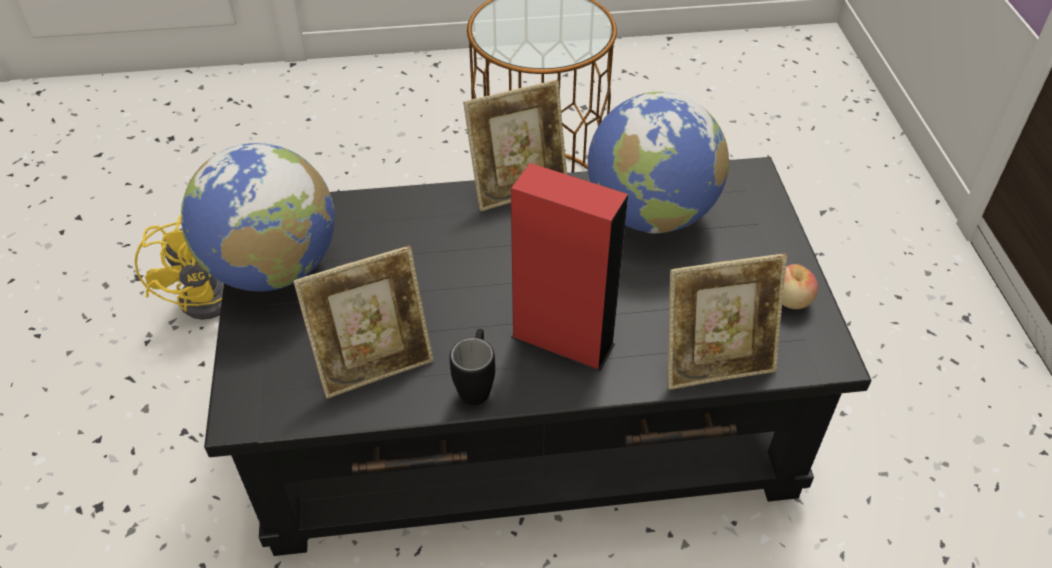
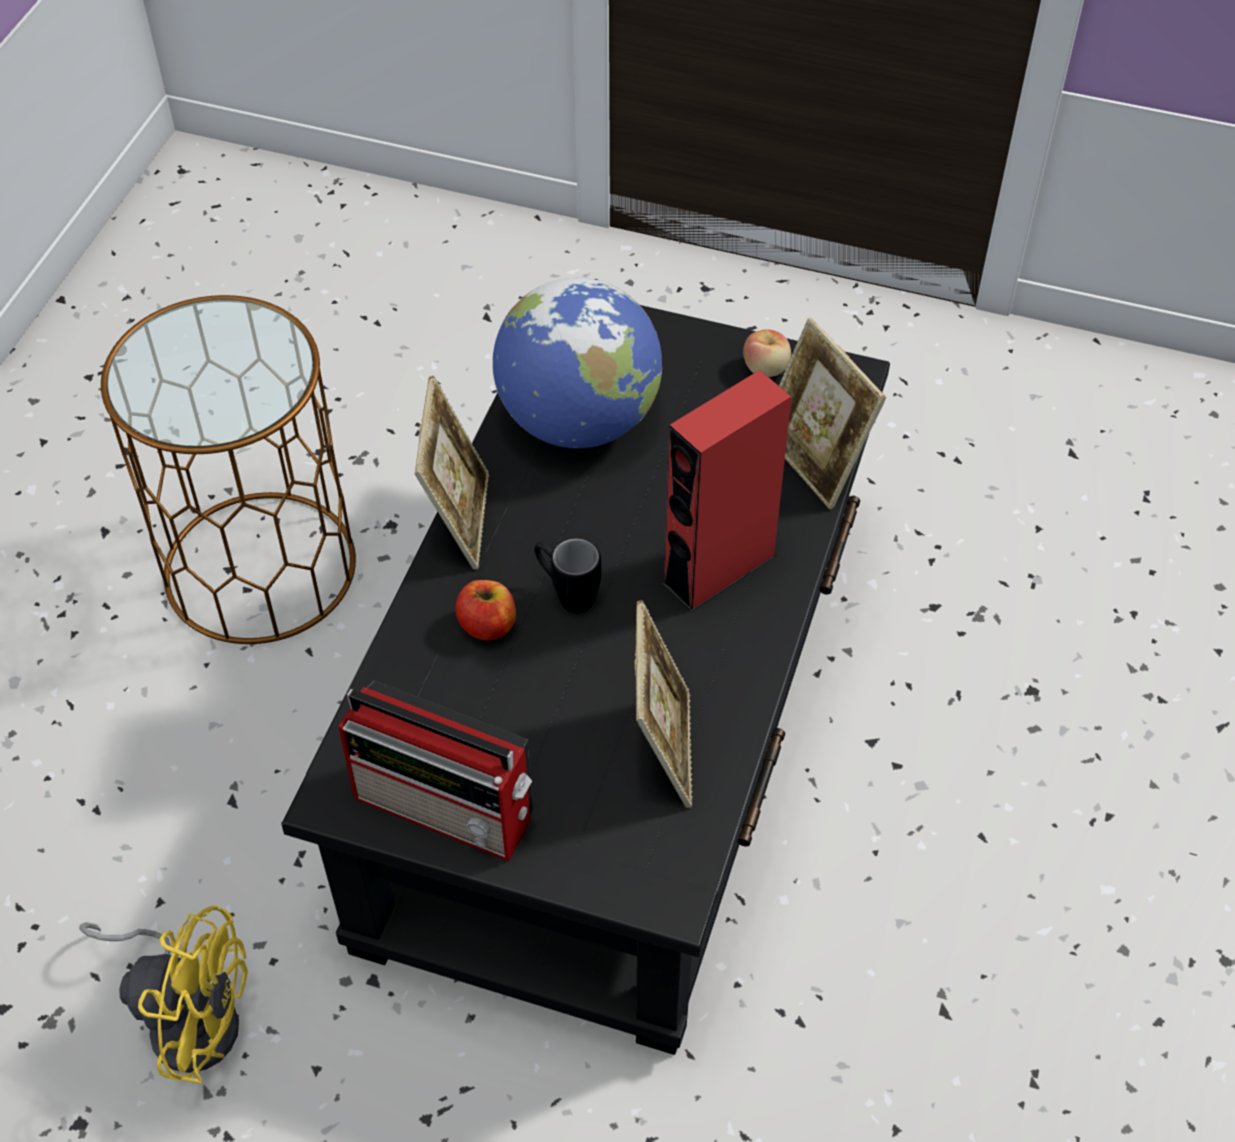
camera: 65 degrees left, 5 degrees up
globe [181,143,335,291] -> radio [339,681,533,861]
black mug [449,329,495,405] -> black mug moved to [534,538,601,614]
picture frame [667,253,787,390] -> picture frame turned 135 degrees clockwise [779,318,886,510]
none -> apple [456,580,516,641]

